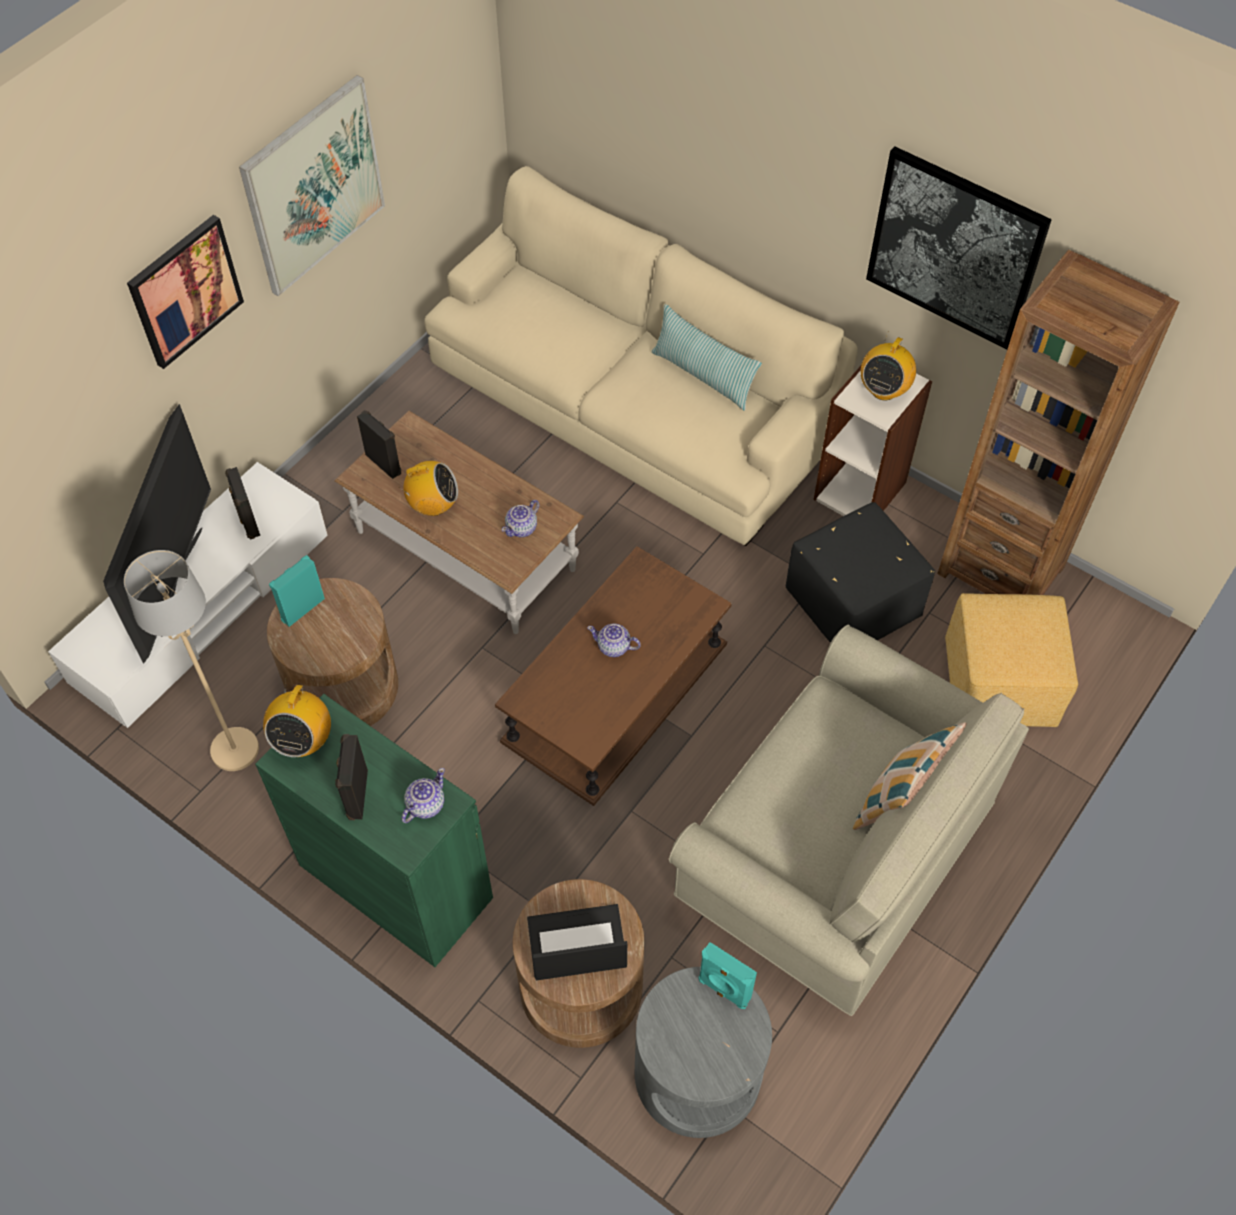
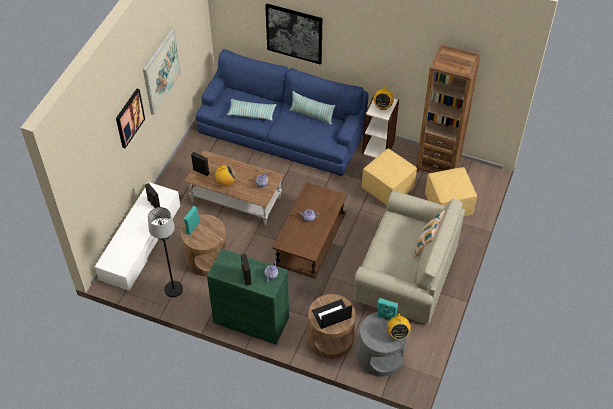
camera: 15 degrees left, 5 degrees down
television [103,404,211,664] -> none
beige floor lamp [124,550,259,771] -> black floor lamp [148,207,183,297]
radio [263,681,331,757] -> radio moved to [387,312,411,340]
beige sofa [424,166,858,546] -> blue sofa [196,49,369,176]
black ottoman [786,502,935,643] -> yellow ottoman [362,148,417,205]
picture [866,146,1052,350] -> picture moved to [265,3,322,65]
none -> pillow [227,99,277,121]

